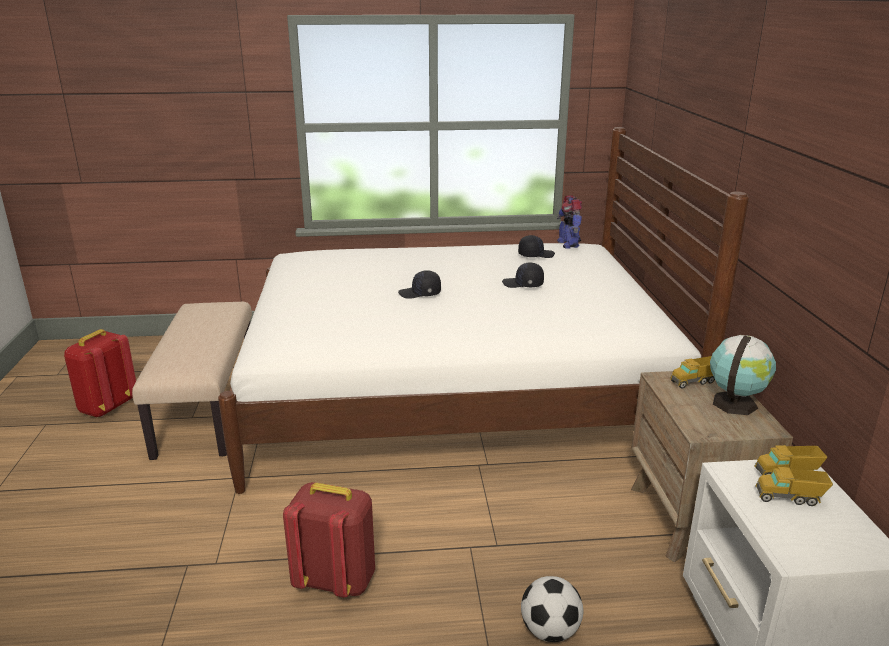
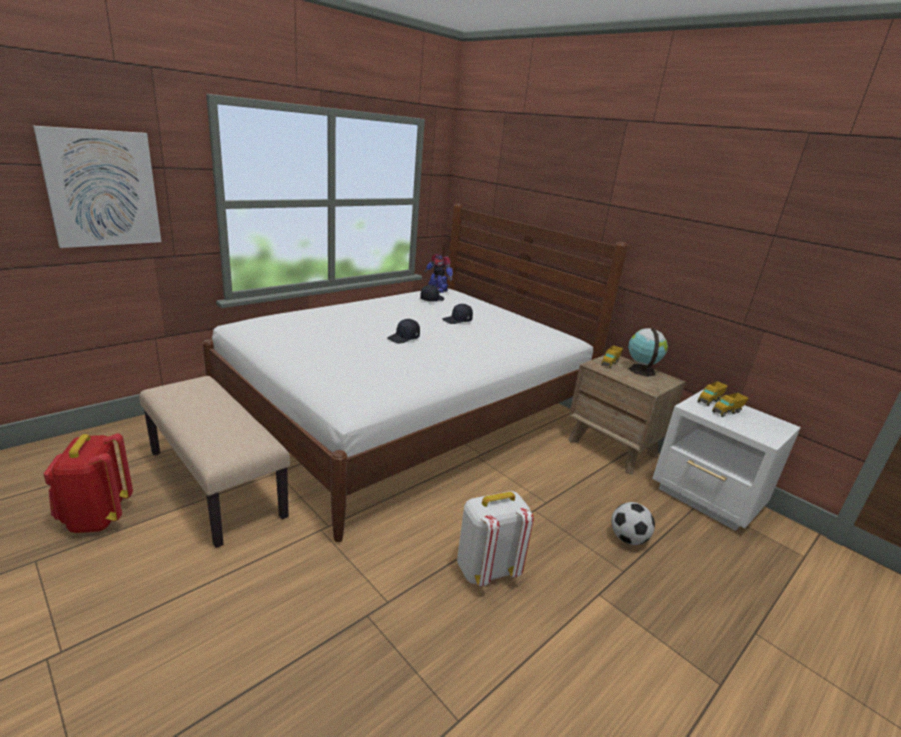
camera: 40 degrees left, 0 degrees up
red backpack [283,482,375,597] -> white backpack [457,491,534,586]
none -> picture [33,126,161,248]

